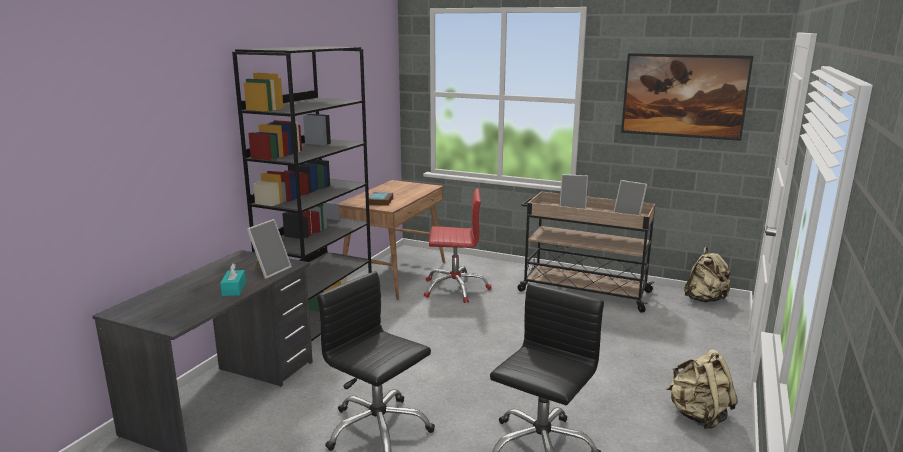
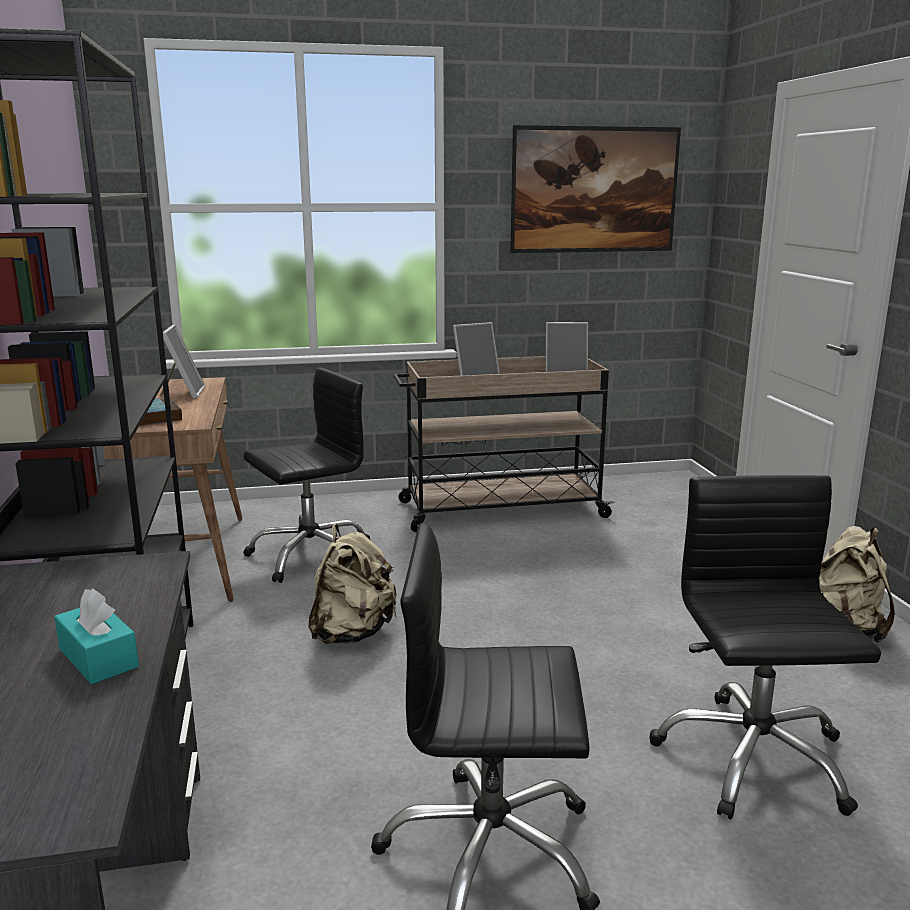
camera: 35 degrees left, 0 degrees up
picture frame [247,219,292,279] -> picture frame moved to [160,325,205,399]
red office chair [424,188,492,303] -> black office chair [243,367,370,583]
beige backpack [684,247,731,302] -> beige backpack moved to [308,524,397,644]

